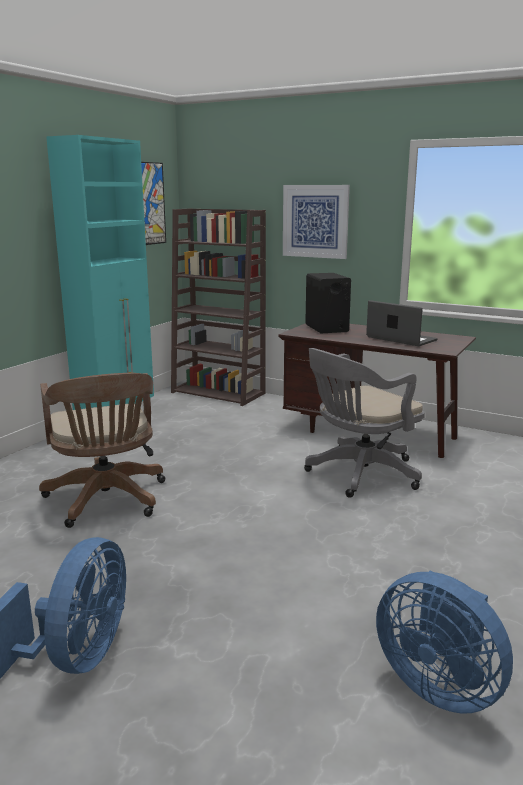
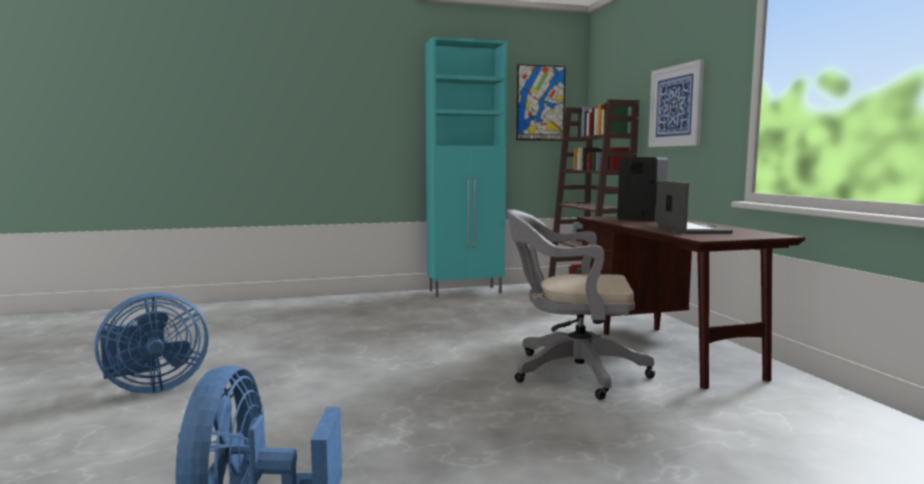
camera: 45 degrees right, 10 degrees down
brown office chair [39,373,165,528] -> none

